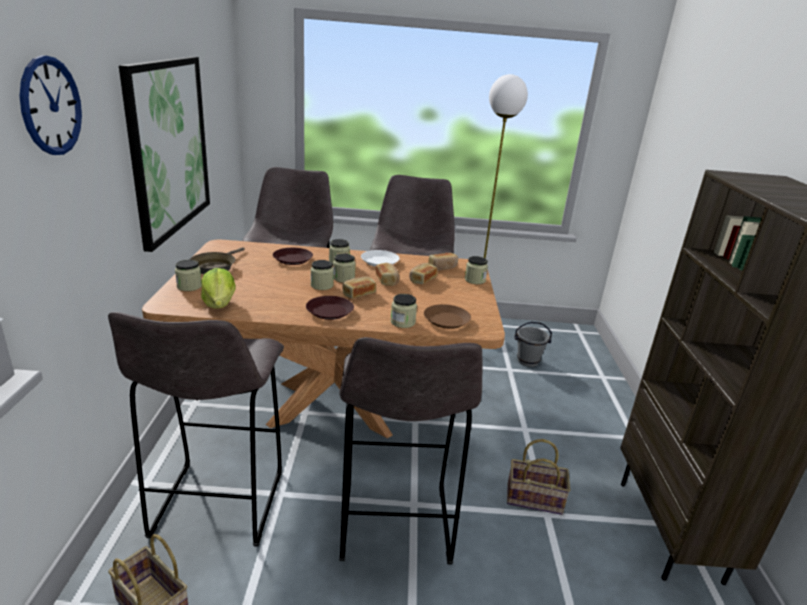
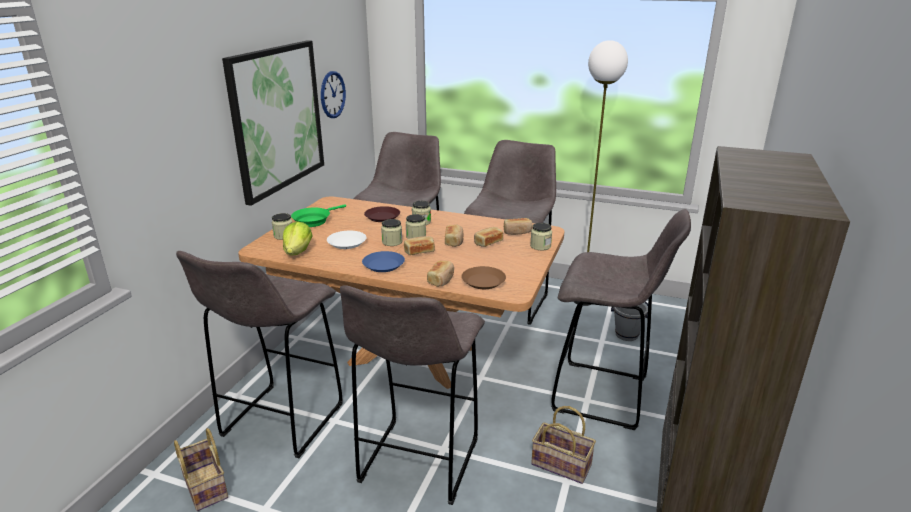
camera: 20 degrees right, 0 degrees up
wall clock [20,55,82,155] -> wall clock moved to [321,71,346,118]
brown frying pan [190,247,245,274] -> green frying pan [291,204,346,227]
brown plate [306,296,354,320] -> blue plate [362,251,405,272]
white plate [361,250,400,267] -> white plate moved to [327,231,367,249]
jar [390,294,417,328] -> bread [427,261,454,287]
none -> grey stool [551,209,691,430]

